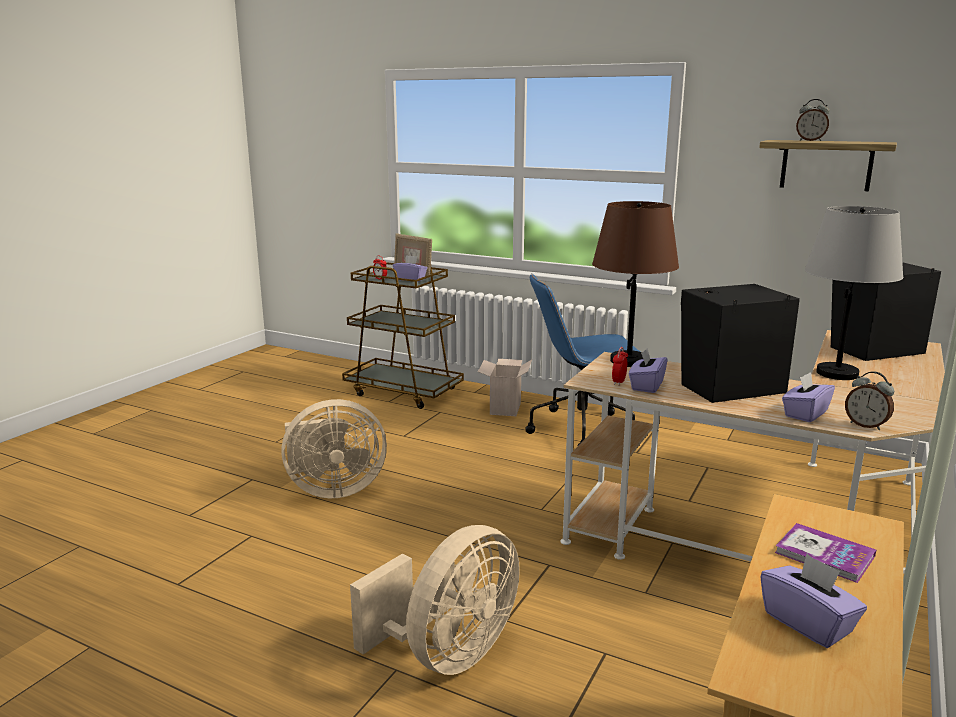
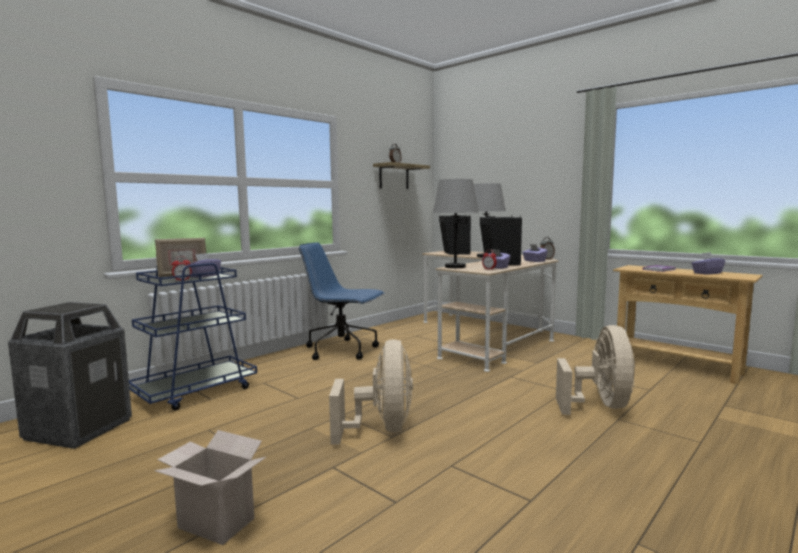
camera: 75 degrees left, 10 degrees down
brown cart [342,262,464,409] -> blue cart [129,263,257,411]
beige fan [350,525,520,675] -> beige fan turned 45 degrees clockwise [556,325,635,415]
cardboard box [478,359,532,416] -> cardboard box moved to [155,430,266,545]
blue office chair [525,273,640,447] -> blue office chair turned 105 degrees clockwise [299,243,385,360]
brown table lamp [592,201,679,367] -> grey table lamp [433,179,479,268]
none -> trash can [8,302,132,449]

